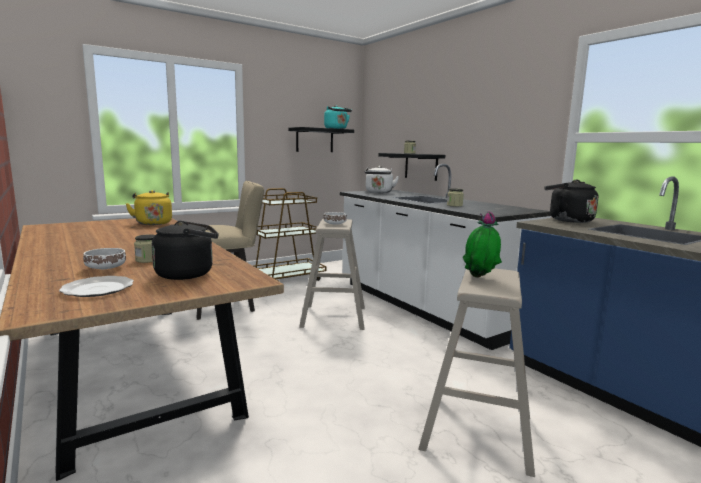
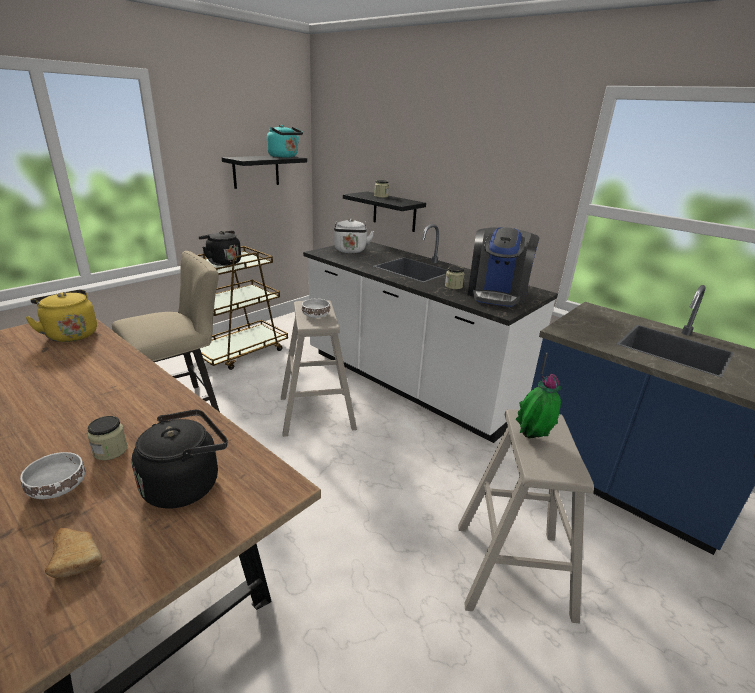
camera: 15 degrees left, 15 degrees up
plate [59,276,134,297] -> bread [45,528,102,578]
black kettle [544,180,599,223] -> black kettle moved to [199,231,241,266]
none -> coffee machine [468,227,539,307]

